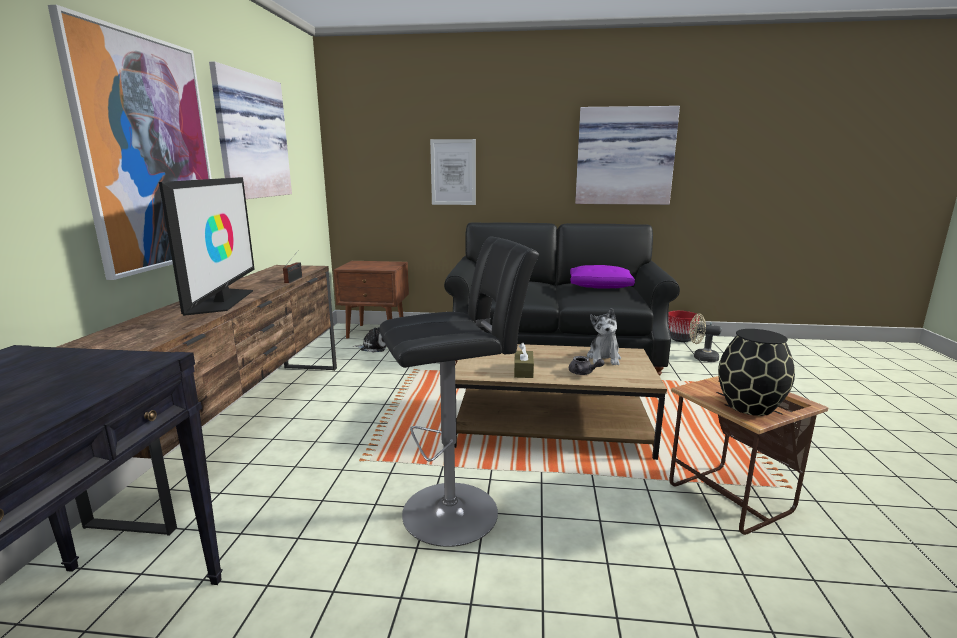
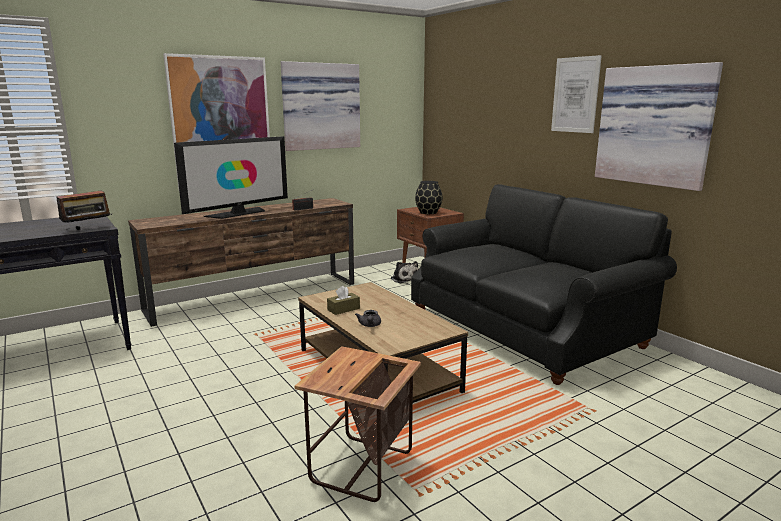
camera: 50 degrees right, 0 degrees up
black stool [379,236,539,547] -> none
picture [430,139,476,205] -> picture moved to [551,55,602,133]
purple pillow [570,265,635,289] -> none
plush toy [587,308,621,365] -> none
red planter [668,311,700,342] -> none
beige fan [689,314,721,362] -> none
black vase [718,329,795,416] -> black vase moved to [415,181,443,214]
none -> radio [51,185,112,230]

